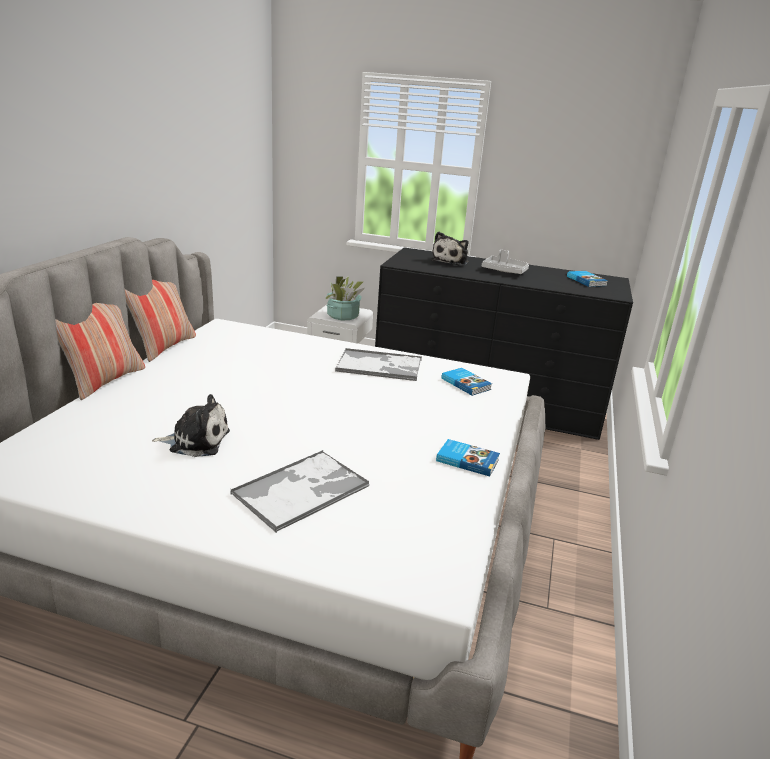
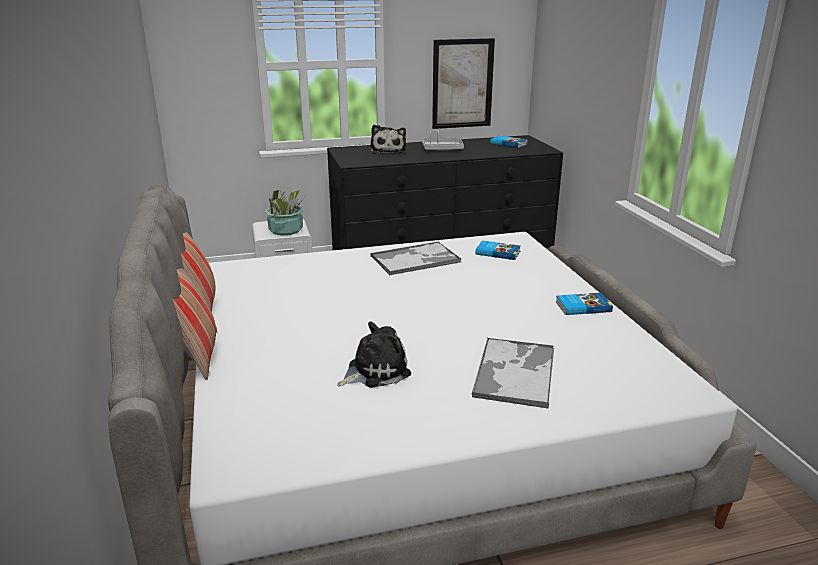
camera: 30 degrees left, 0 degrees up
none -> picture [432,38,495,129]

